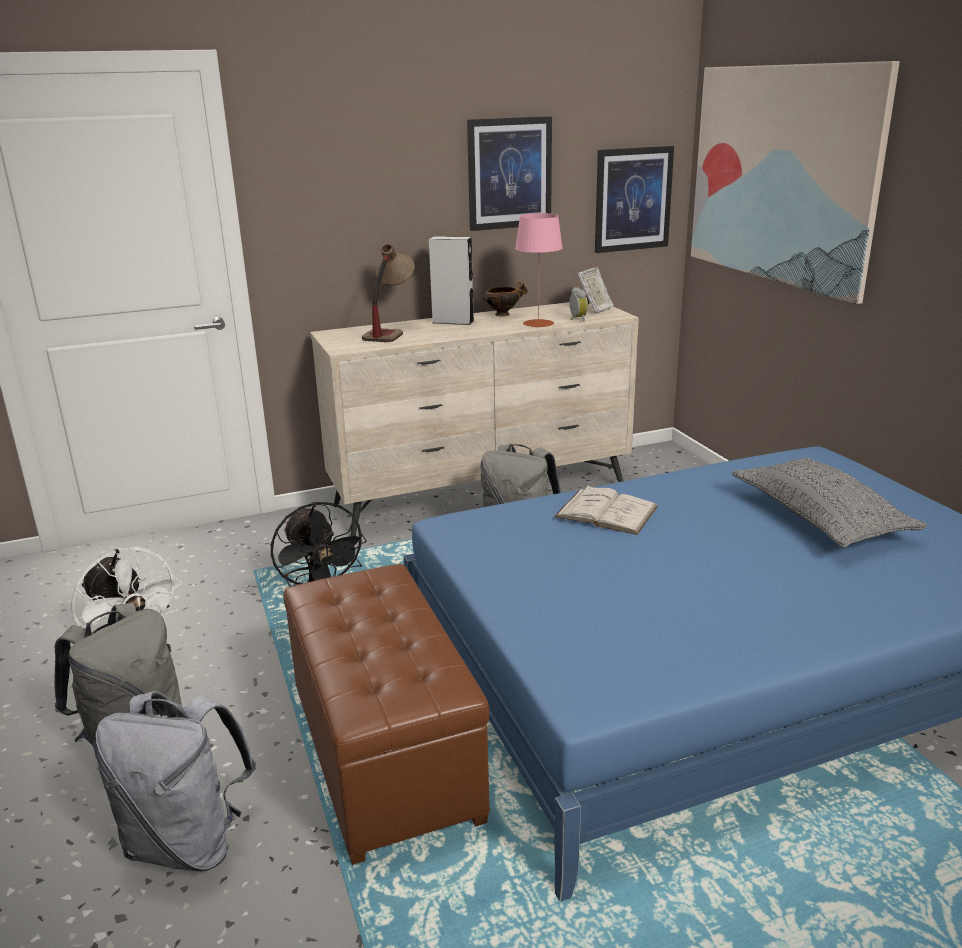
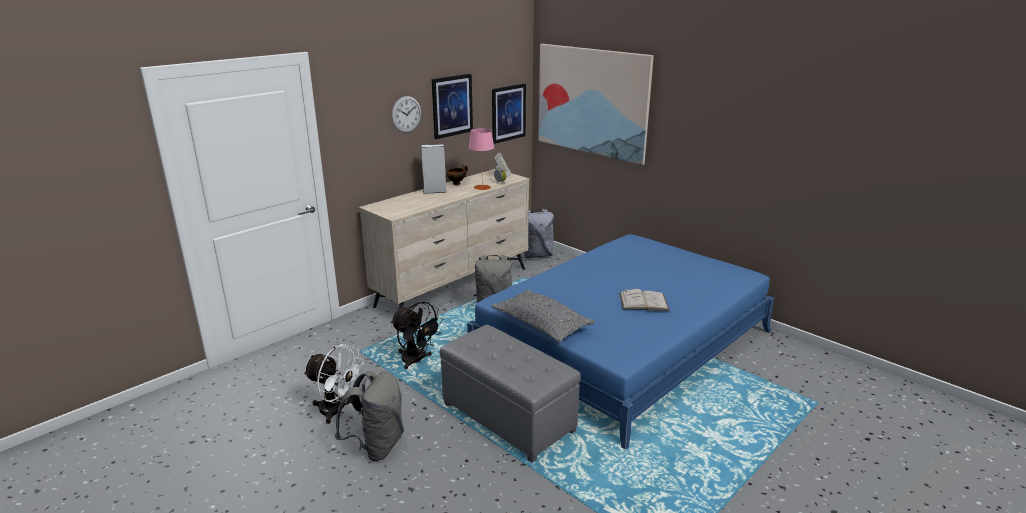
camera: 25 degrees left, 0 degrees up
grey backpack [94,691,257,871] -> grey backpack moved to [524,209,554,258]
brown ottoman [283,564,490,865] -> grey ottoman [440,325,581,463]
table lamp [362,244,415,342] -> none
white book [554,485,658,535] -> white book moved to [619,289,669,311]
grey pillow [732,458,927,548] -> grey pillow moved to [491,289,595,343]
none -> wall clock [392,96,421,133]

